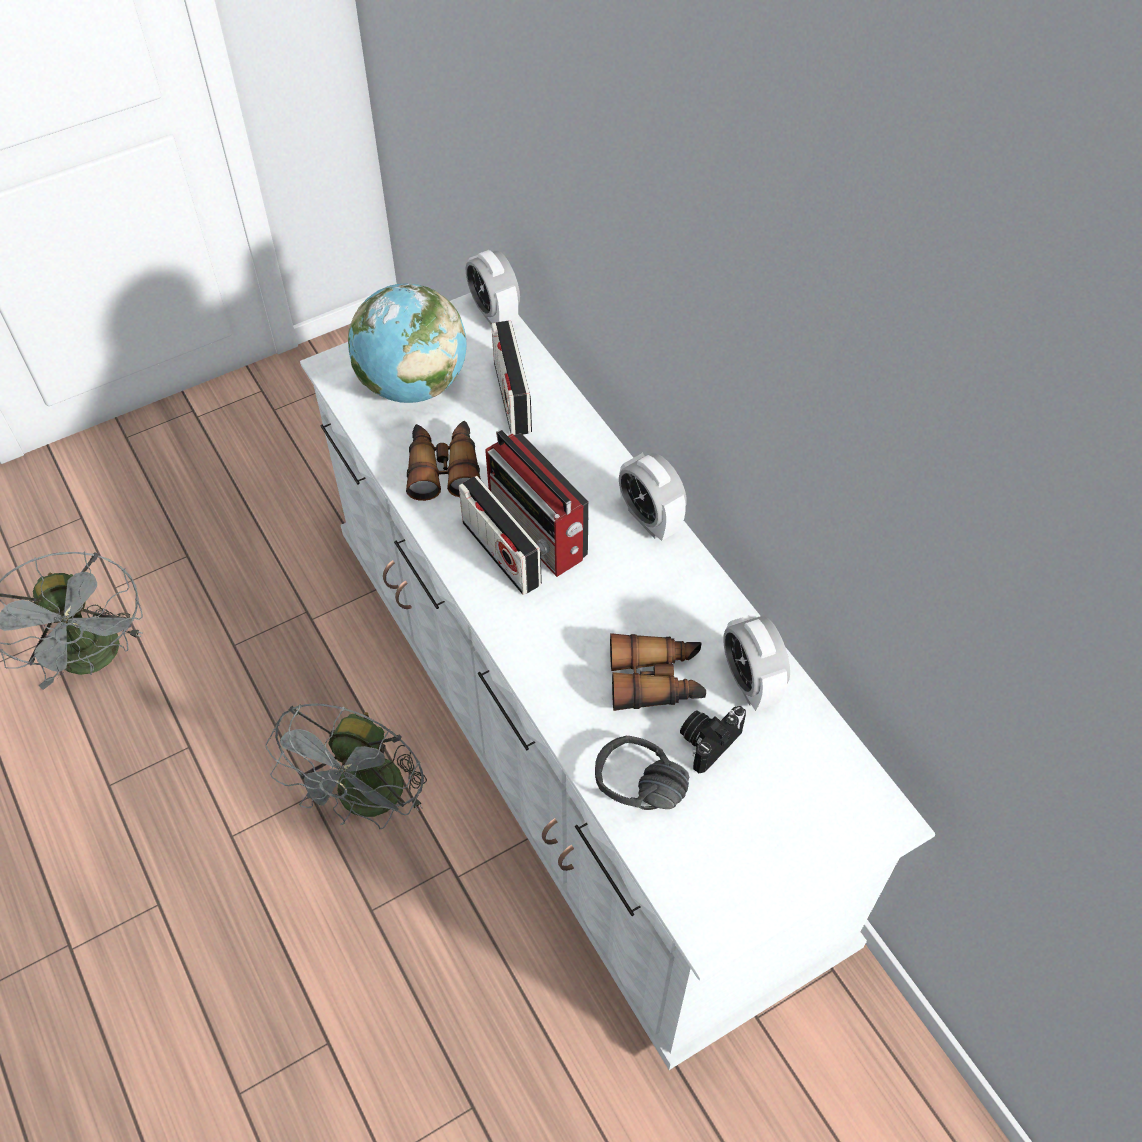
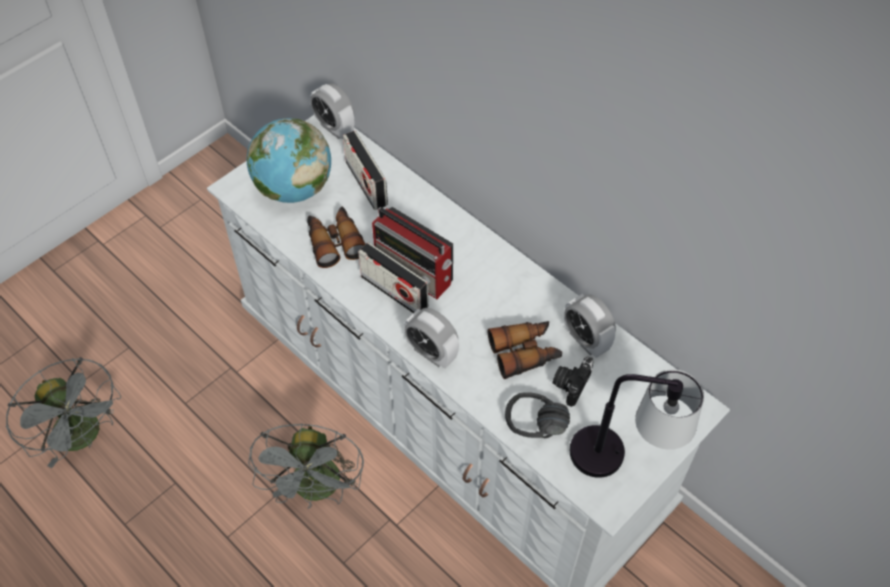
camera: 15 degrees left, 0 degrees up
alarm clock [619,453,687,541] -> alarm clock moved to [404,308,459,369]
none -> table lamp [570,369,704,478]

